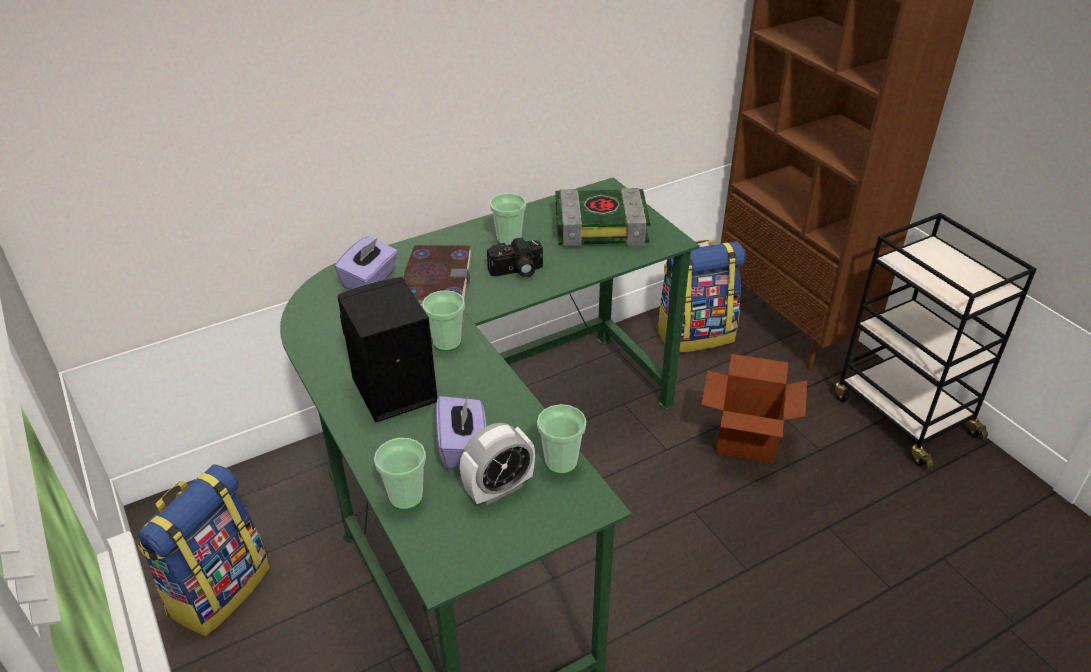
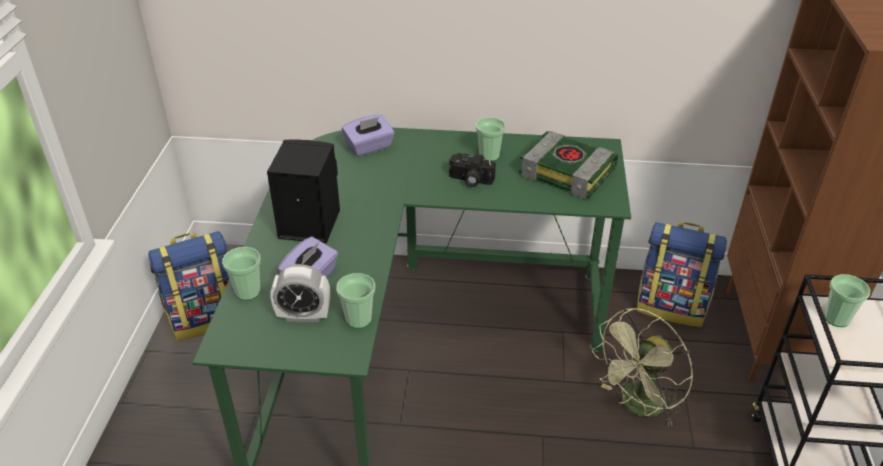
camera: 35 degrees right, 0 degrees up
book [404,245,471,308] -> none
cup [422,290,465,351] -> cup moved to [824,274,870,327]
cardboard box [701,354,807,464] -> green fan [592,308,693,426]

